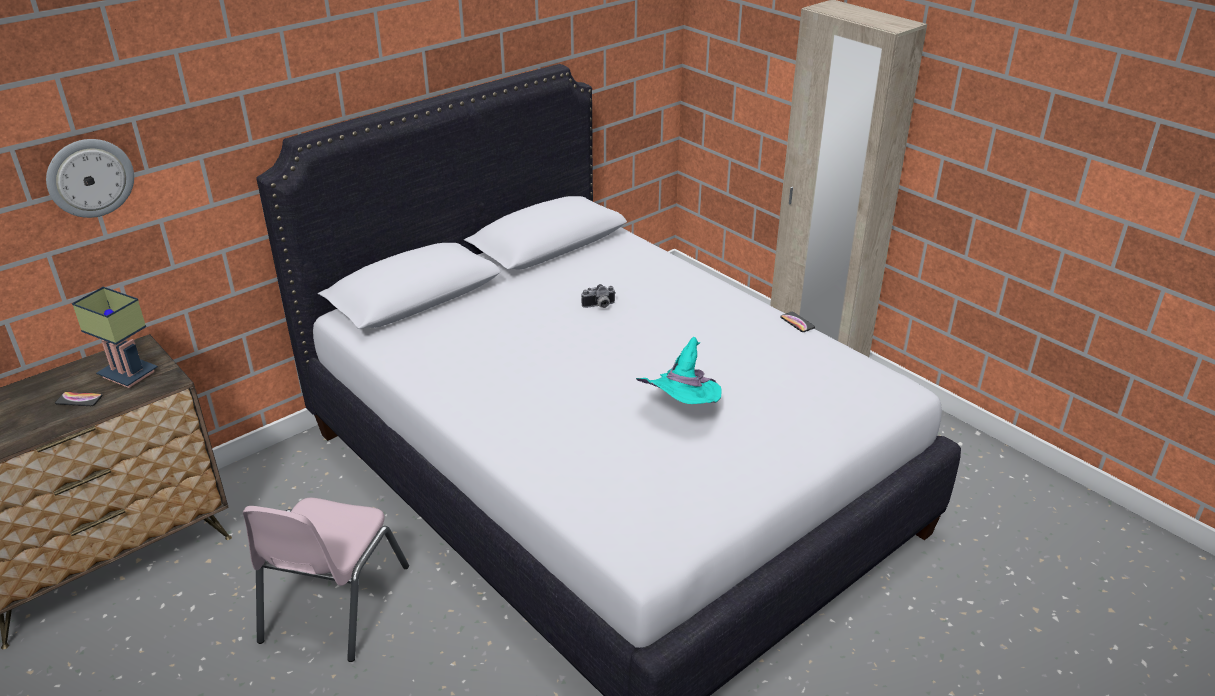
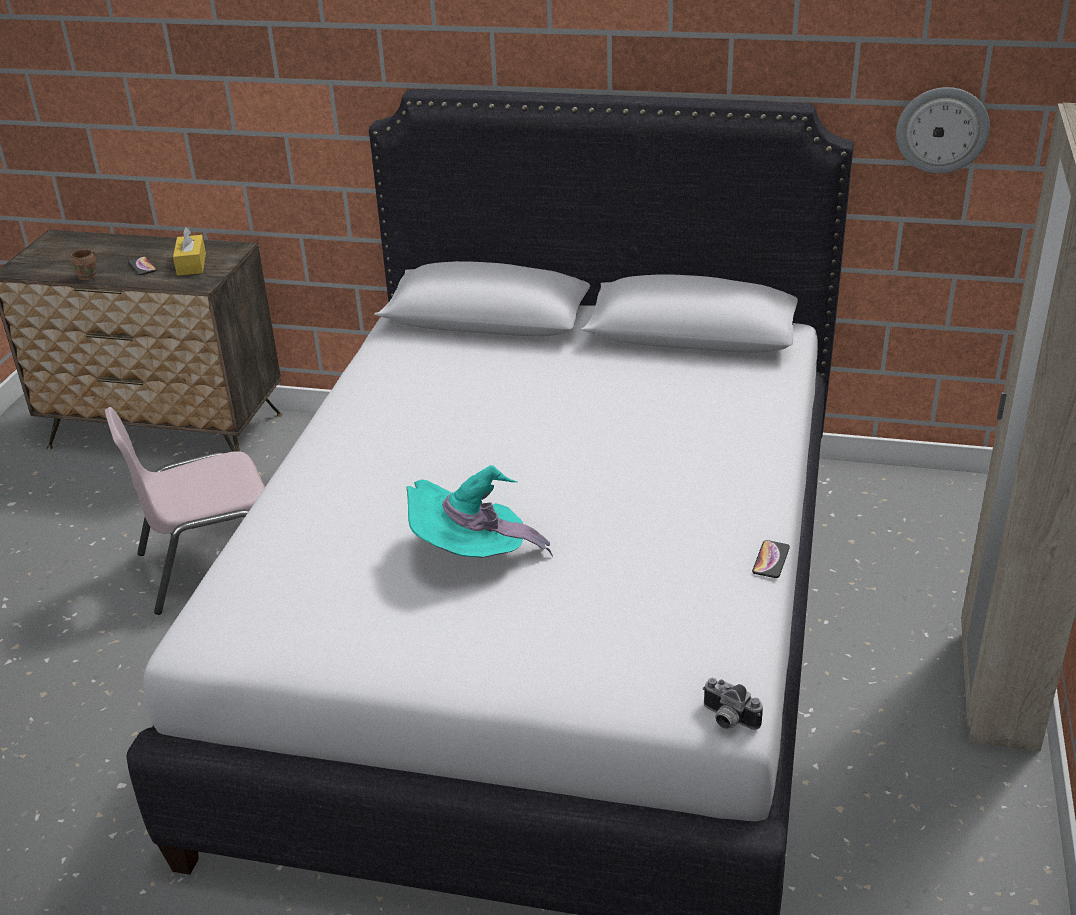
camera: 55 degrees right, 0 degrees up
wall clock [46,139,134,218] -> wall clock moved to [896,87,990,173]
table lamp [72,287,158,388] -> yellow tissue box [173,226,206,276]
camera [581,284,616,308] -> camera moved to [703,678,763,730]
none -> brown mug [71,249,96,280]

